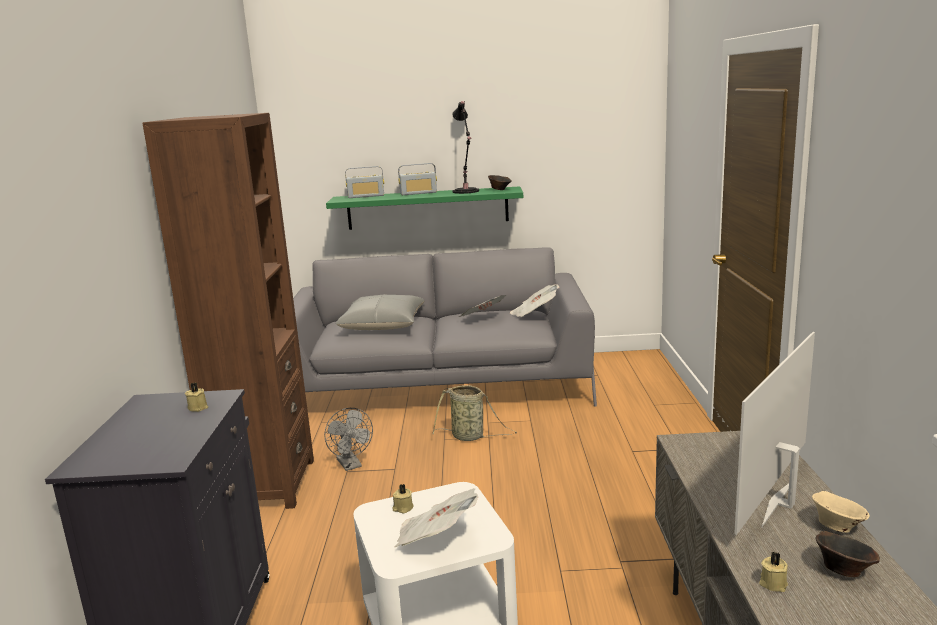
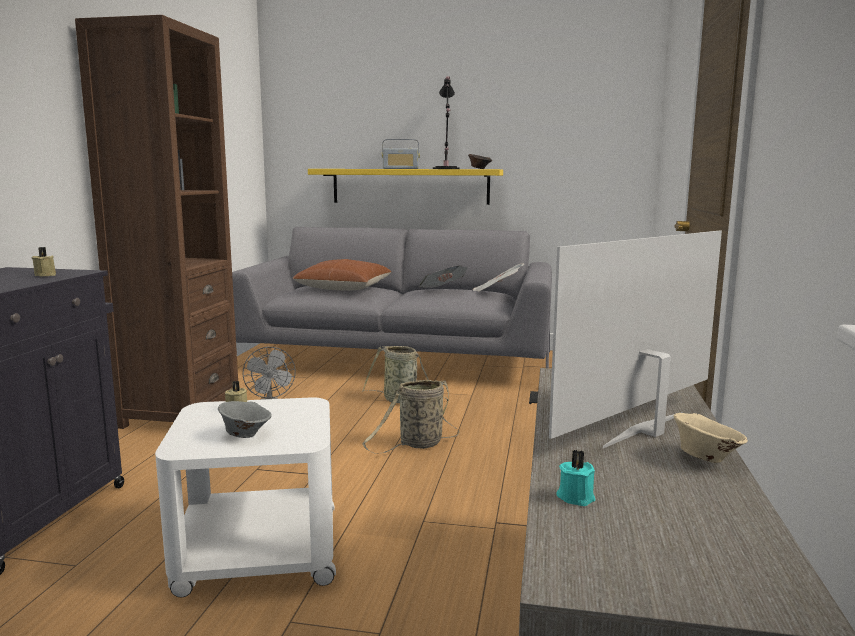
camera: 10 degrees right, 5 degrees down
green shelf [326,186,523,230] -> yellow shelf [308,169,503,205]
grey pillow [335,294,425,330] -> brown pillow [293,259,391,291]
radio [345,166,384,198] -> none
newspaper [394,488,478,548] -> grey bowl [218,401,272,438]
beige candle [759,552,788,592] -> turquoise candle [556,450,595,506]
brown bowl [816,531,880,577] -> none
none -> basket [362,380,460,454]

